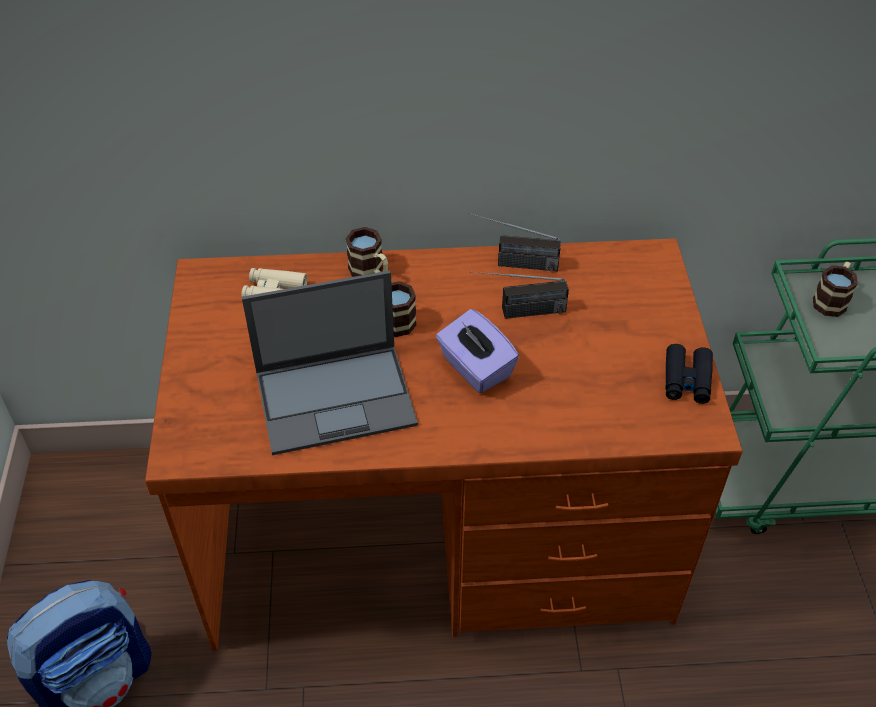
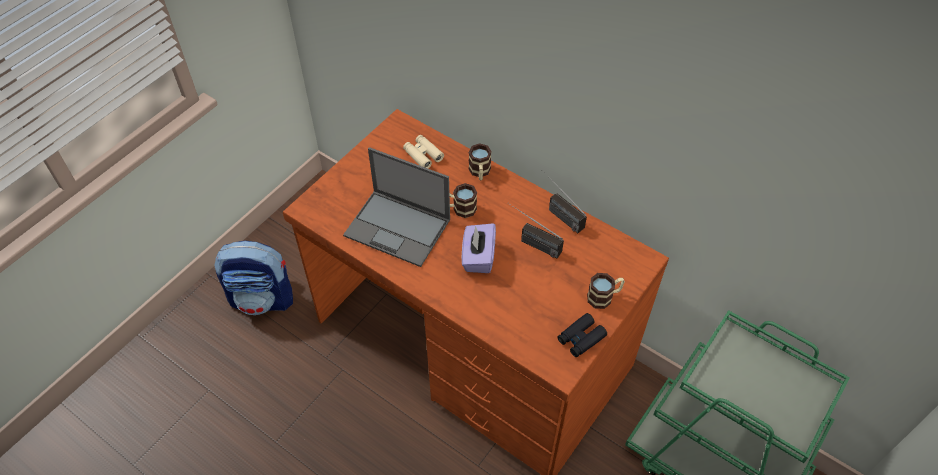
camera: 40 degrees right, 5 degrees up
mug [813,261,858,317] -> mug moved to [587,273,625,309]

